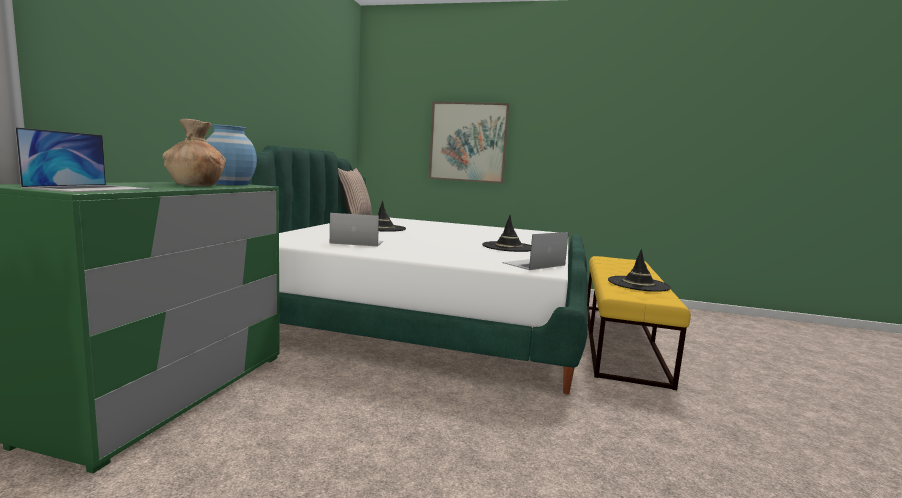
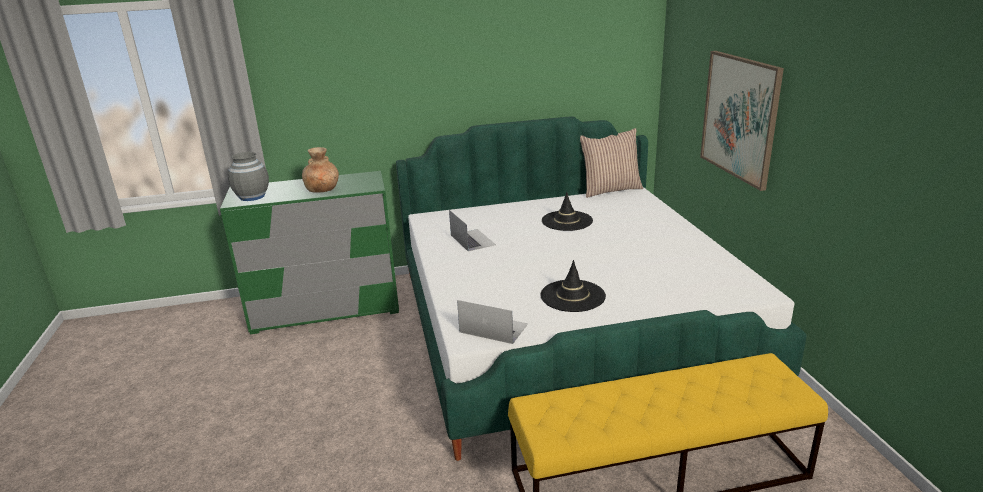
camera: 65 degrees right, 15 degrees up
laptop [15,127,151,192] -> grey vase [228,152,269,201]
blue vase [206,125,257,185] -> none
black hat [608,249,671,292] -> none

